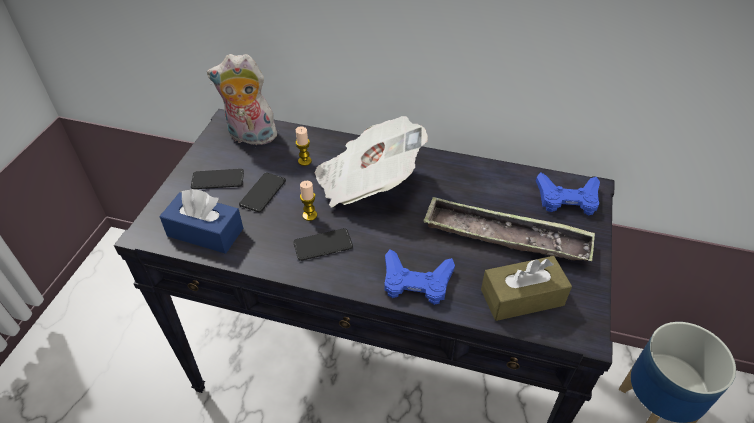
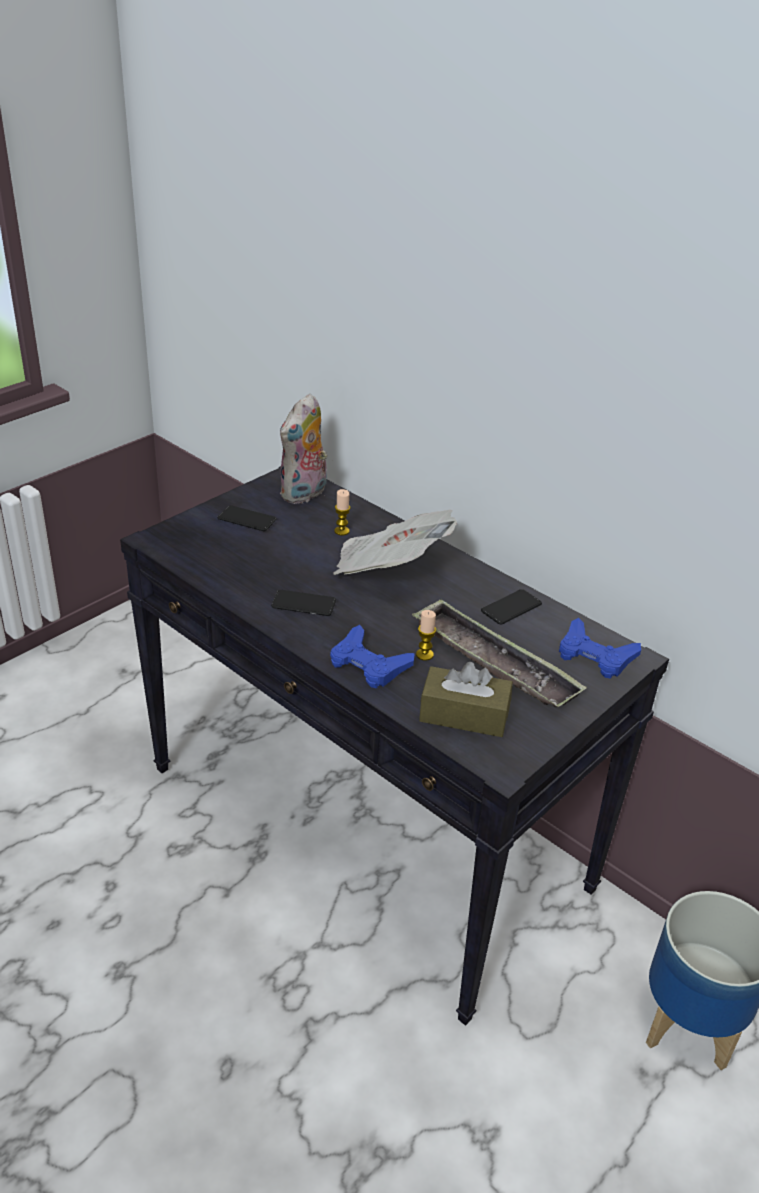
camera: 25 degrees right, 10 degrees down
blue tissue box [159,189,243,254] -> none
plush toy [207,54,279,145] -> plush toy turned 90 degrees counterclockwise [280,394,327,504]
phone [239,173,286,212] -> phone moved to [481,589,542,624]
candle [300,181,317,221] -> candle moved to [416,610,436,661]

